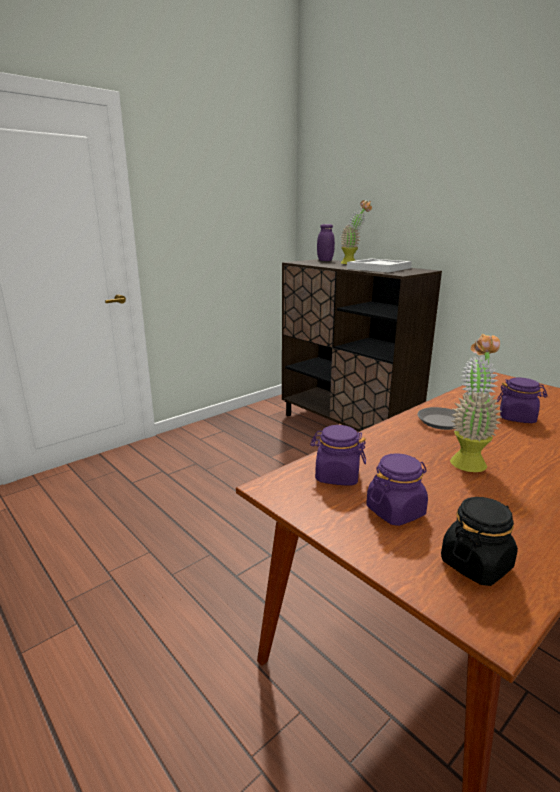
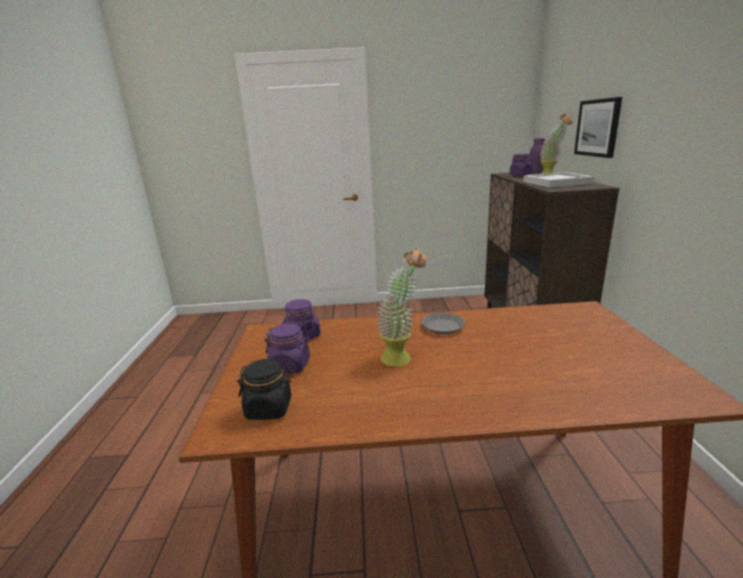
camera: 40 degrees right, 0 degrees up
purple jar [497,378,548,423] -> purple jar moved to [509,154,533,176]
none -> picture [574,97,622,158]

